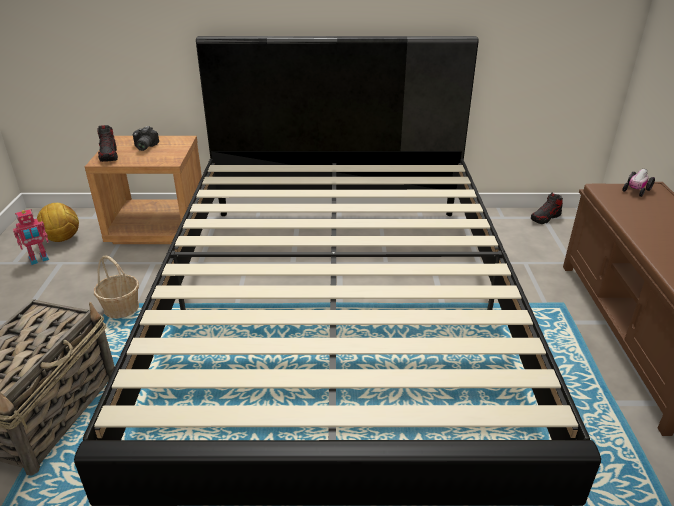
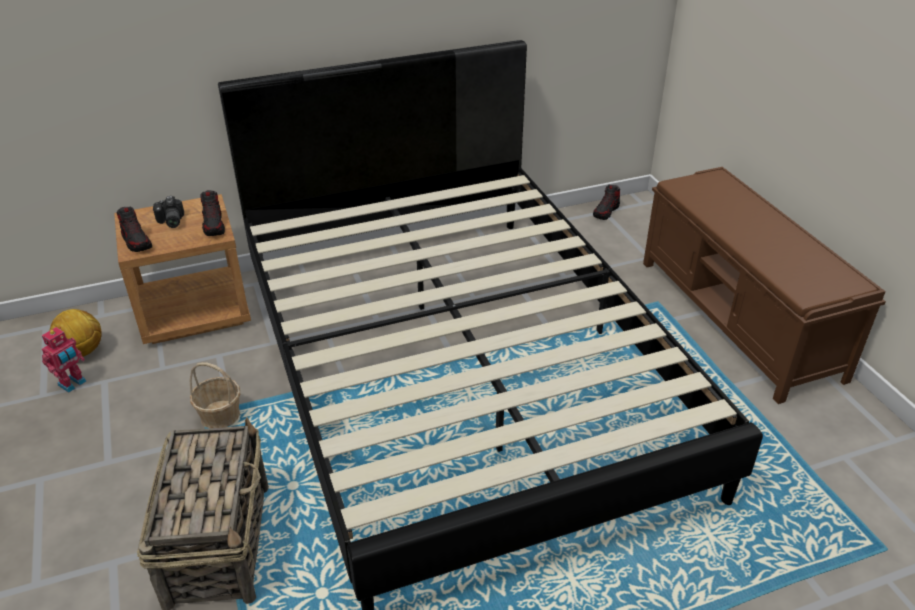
camera: 20 degrees left, 5 degrees up
toy car [622,169,655,197] -> none
none -> shoe [200,190,225,236]

